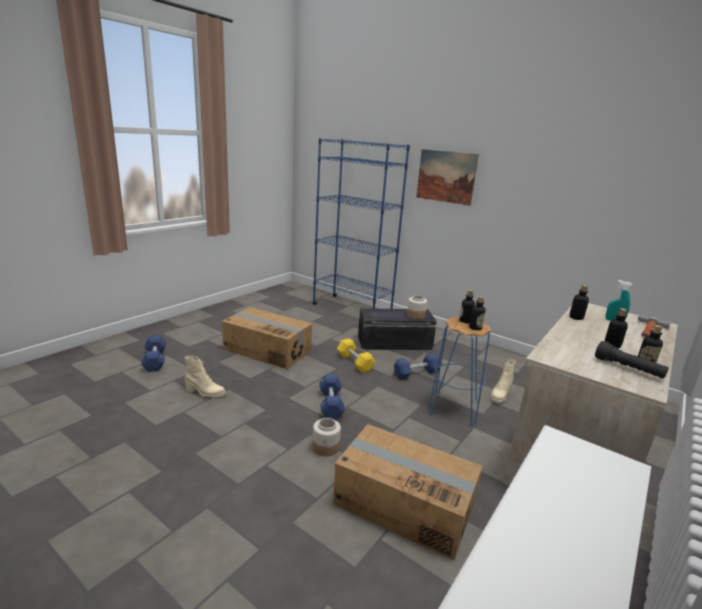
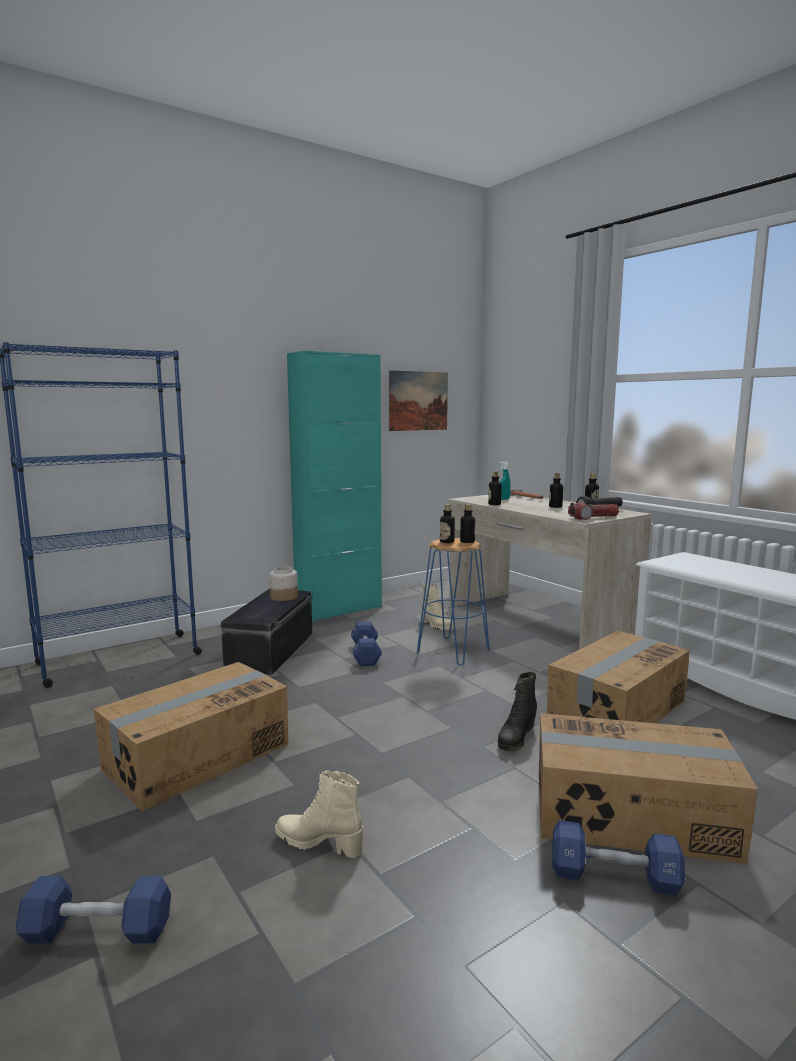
camera: 70 degrees left, 10 degrees down
beige boot [185,355,226,398] -> beige boot turned 105 degrees counterclockwise [275,770,363,858]
jar [312,418,341,456] -> black boot [498,672,537,751]
blue dumbbell [319,375,345,419] -> blue dumbbell moved to [552,820,685,896]
yellow dumbbell [337,338,375,373] -> none
picture [416,149,479,206] -> picture moved to [389,370,448,431]
none -> turquoise cabinet [287,351,382,622]
none -> cardboard box [539,713,758,864]
none -> flashlight [568,502,619,520]

